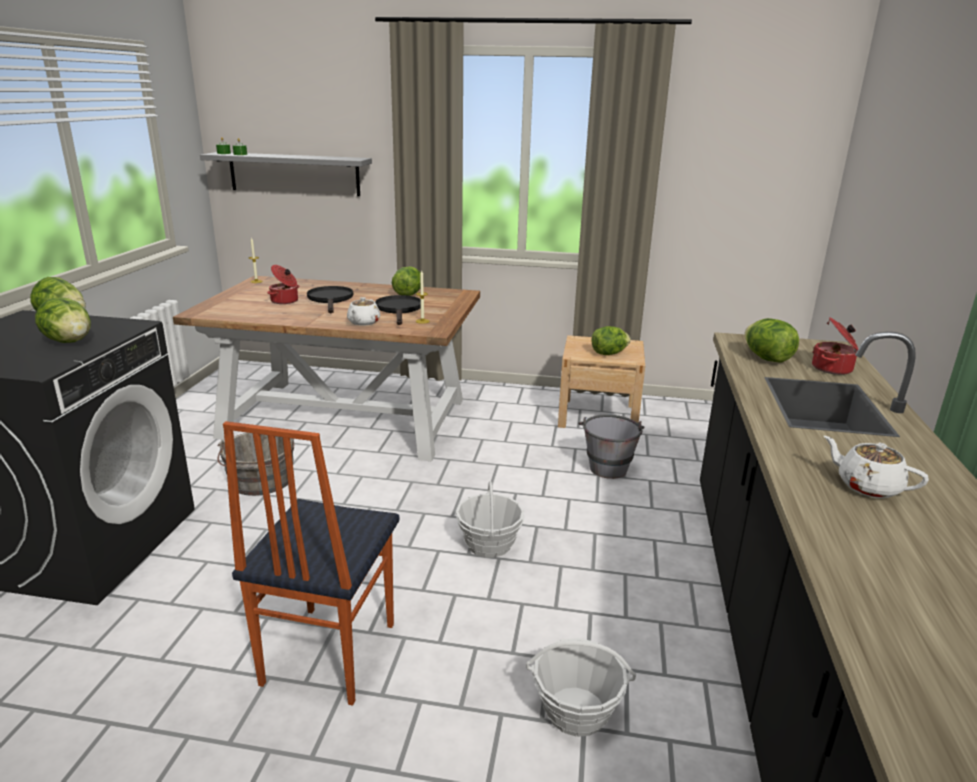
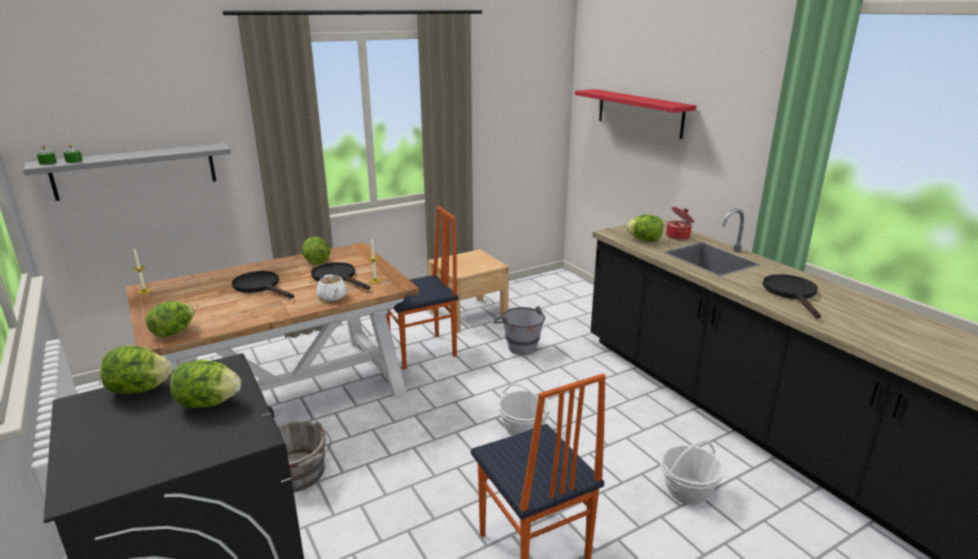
camera: 40 degrees left, 0 degrees up
cooking pot [267,265,300,304] -> none
lettuce [592,326,631,355] -> lettuce moved to [145,301,195,337]
white teapot [824,436,929,498] -> black frying pan [763,274,821,318]
none -> chair [386,206,459,370]
none -> red shelf [575,89,696,139]

